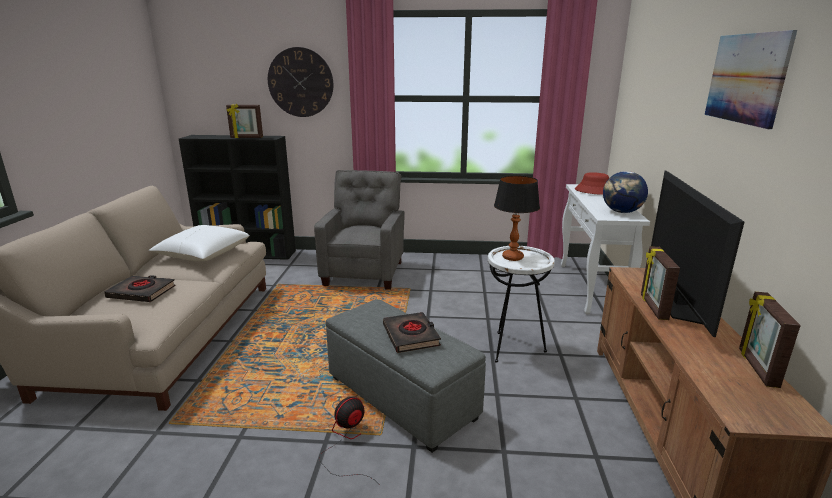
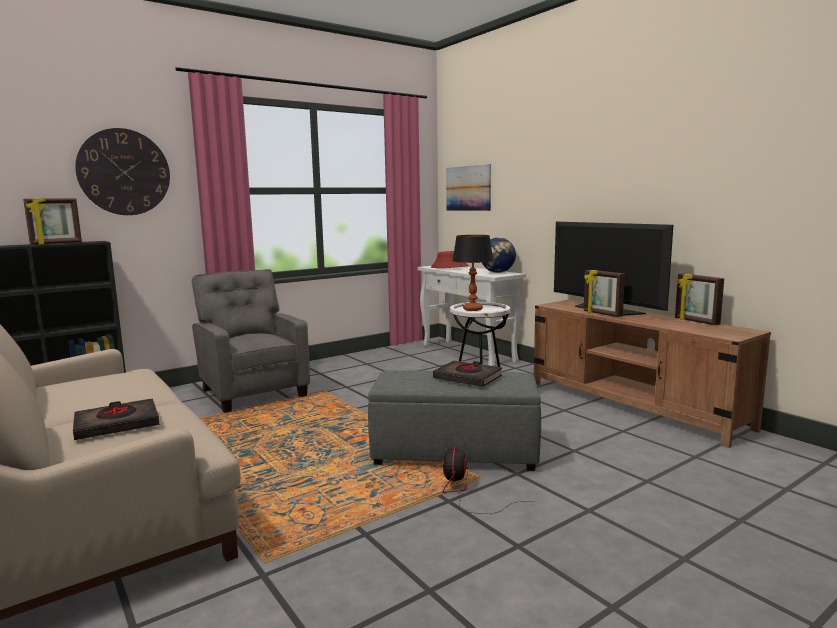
camera: 40 degrees left, 10 degrees down
white pillow [148,225,250,261] -> none
picture [705,30,797,129] -> picture moved to [446,164,491,211]

